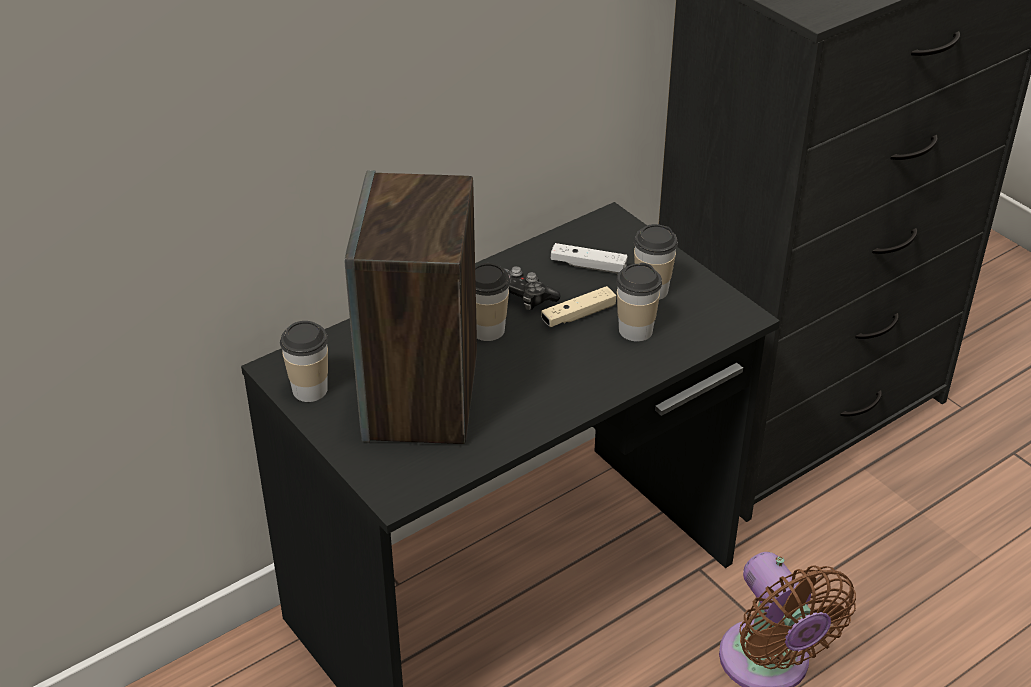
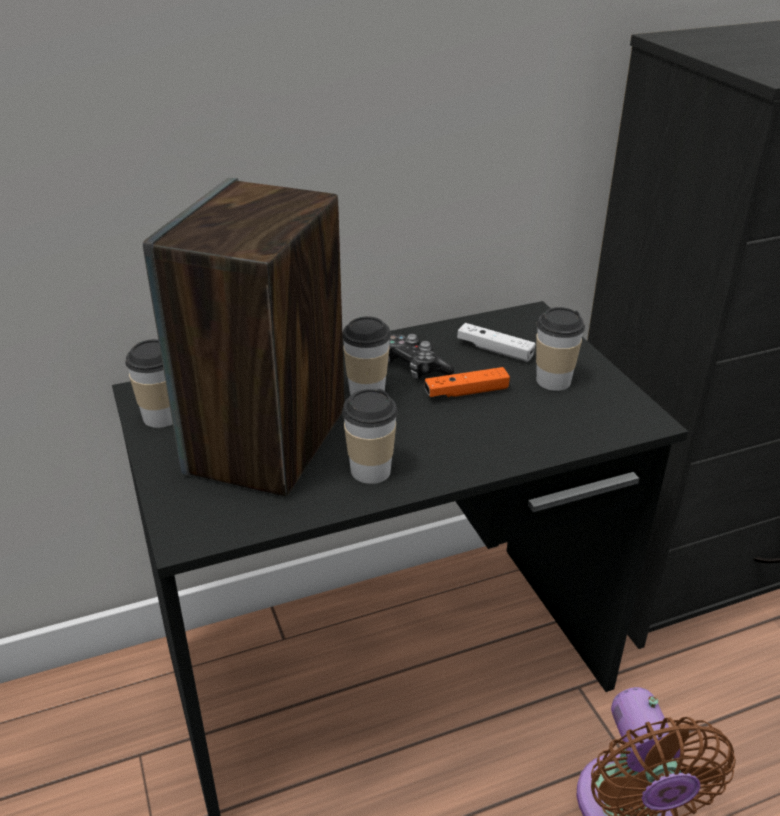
camera: 15 degrees right, 5 degrees down
beige game controller [541,286,616,327] -> orange game controller [425,367,510,397]
cup [616,263,662,342] -> cup moved to [342,389,398,484]

